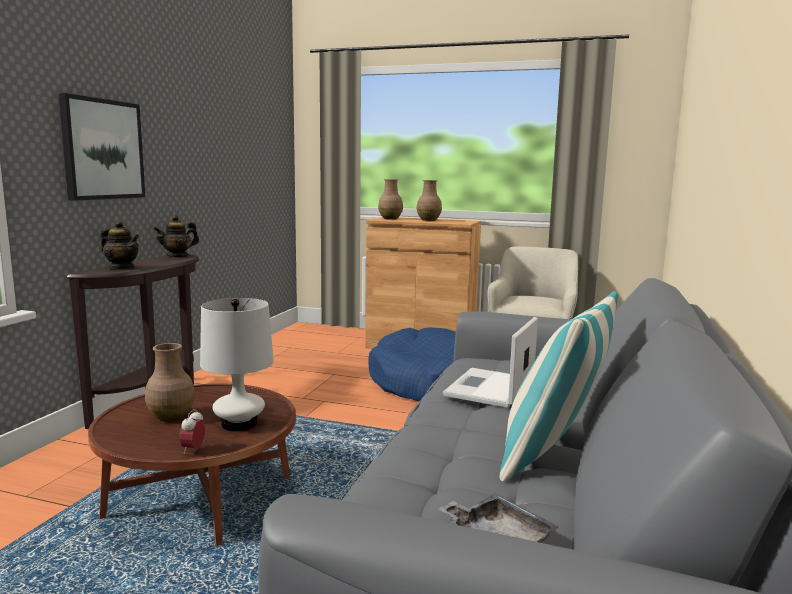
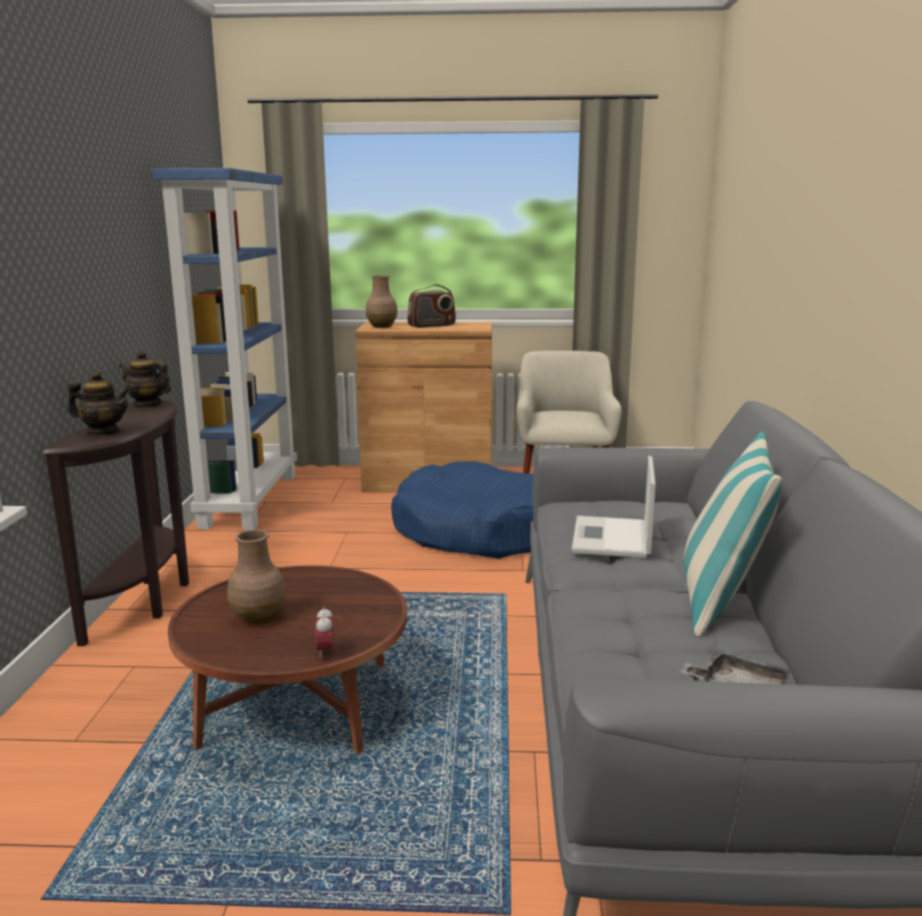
camera: 15 degrees left, 5 degrees up
picture [58,93,145,201] -> none
teapot [153,215,199,258] -> teapot turned 75 degrees clockwise [119,351,171,408]
white table lamp [200,298,274,431] -> none
brown vase [417,180,442,221] -> radio [407,284,456,328]
none -> blue bookcase [152,168,297,530]

